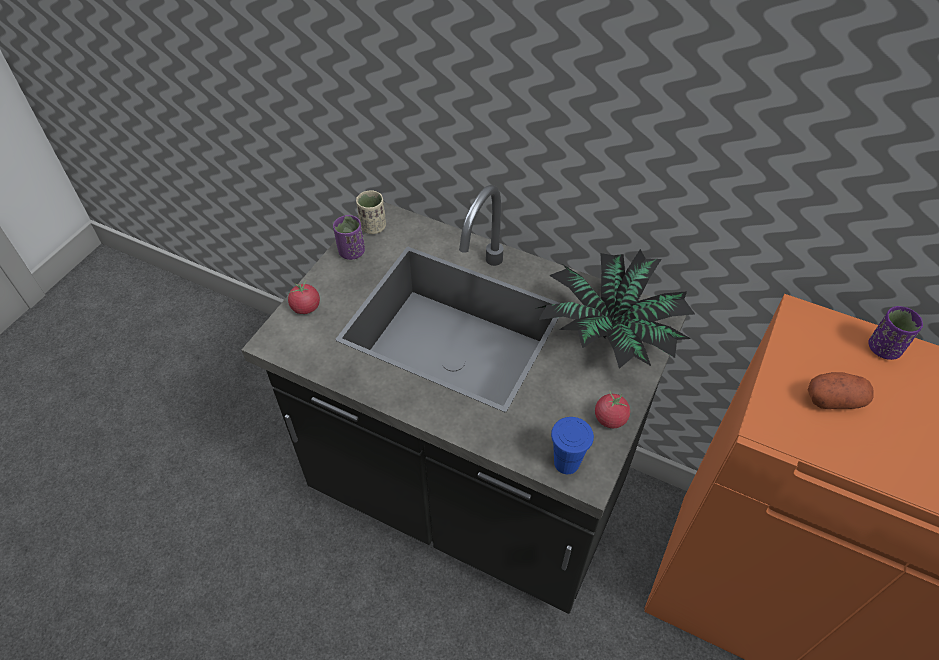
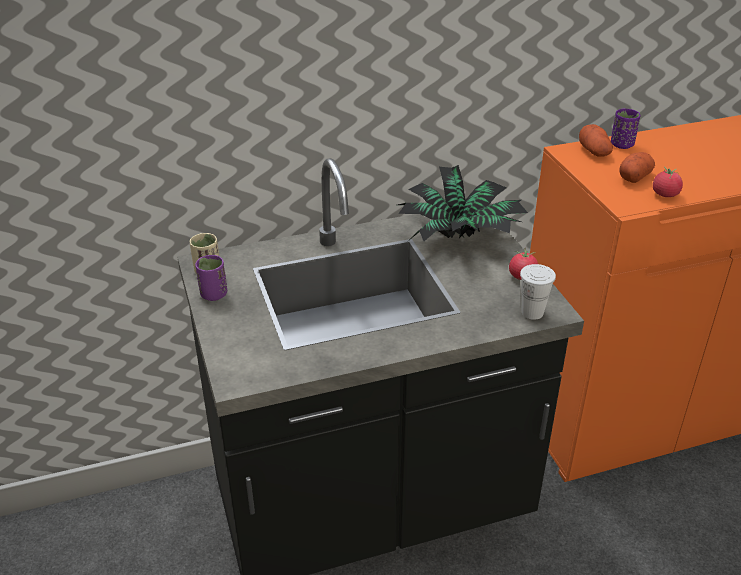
camera: 45 degrees left, 15 degrees down
tomato [288,280,320,314] -> tomato moved to [653,167,683,197]
blue cup [551,417,594,474] -> white cup [520,264,556,320]
none -> potato [579,124,613,157]

